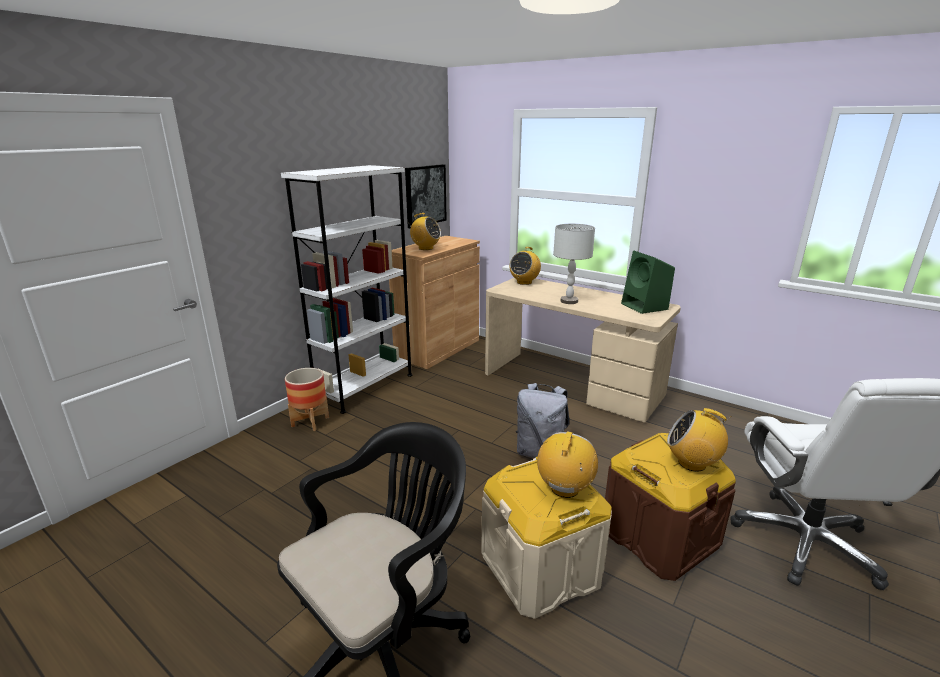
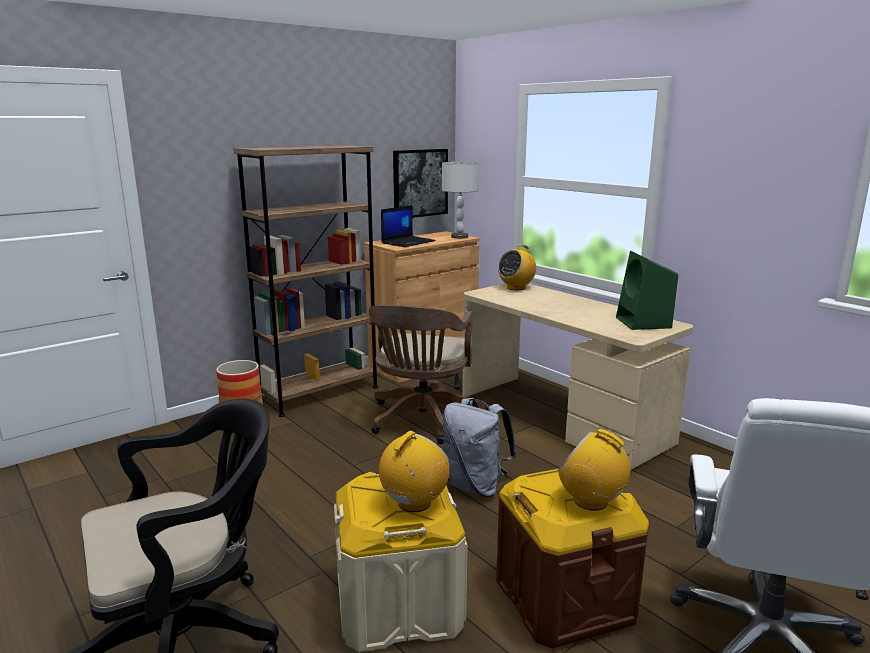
camera: 15 degrees right, 5 degrees down
white bookcase [281,165,413,414] -> brown bookcase [233,145,378,417]
radio [408,213,441,250] -> laptop [381,205,436,247]
grey table lamp [553,224,595,304] -> grey table lamp moved to [442,162,479,239]
none -> brown office chair [369,305,482,444]

